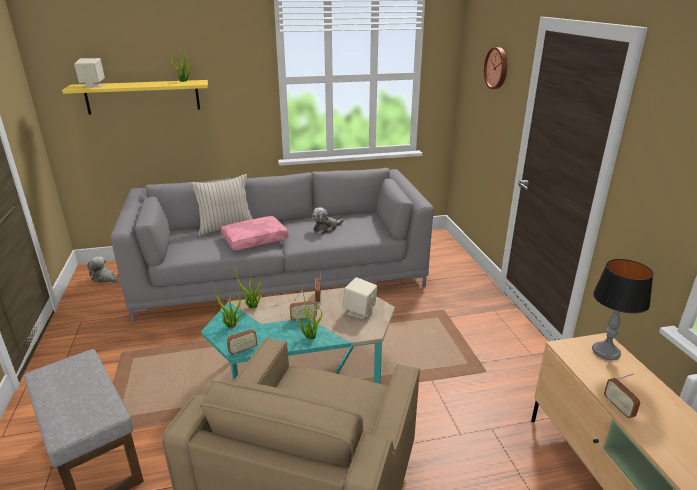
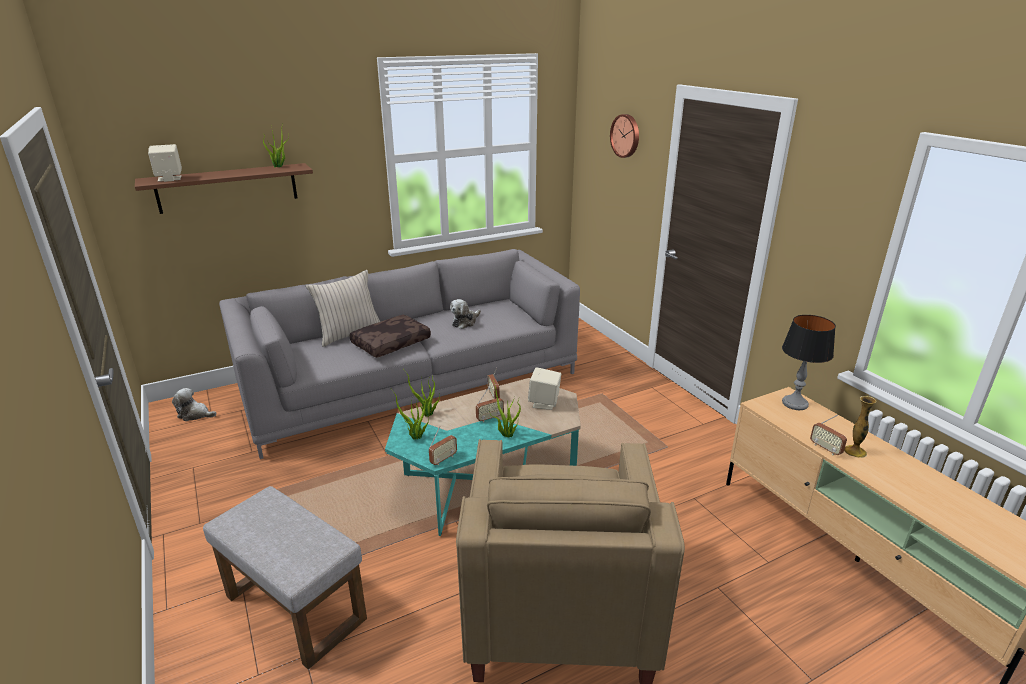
camera: 15 degrees left, 0 degrees up
yellow shelf [62,80,208,114] -> brown shelf [135,163,313,214]
pink pillow [221,216,289,250] -> brown pillow [350,315,431,358]
none -> vase [844,396,877,458]

